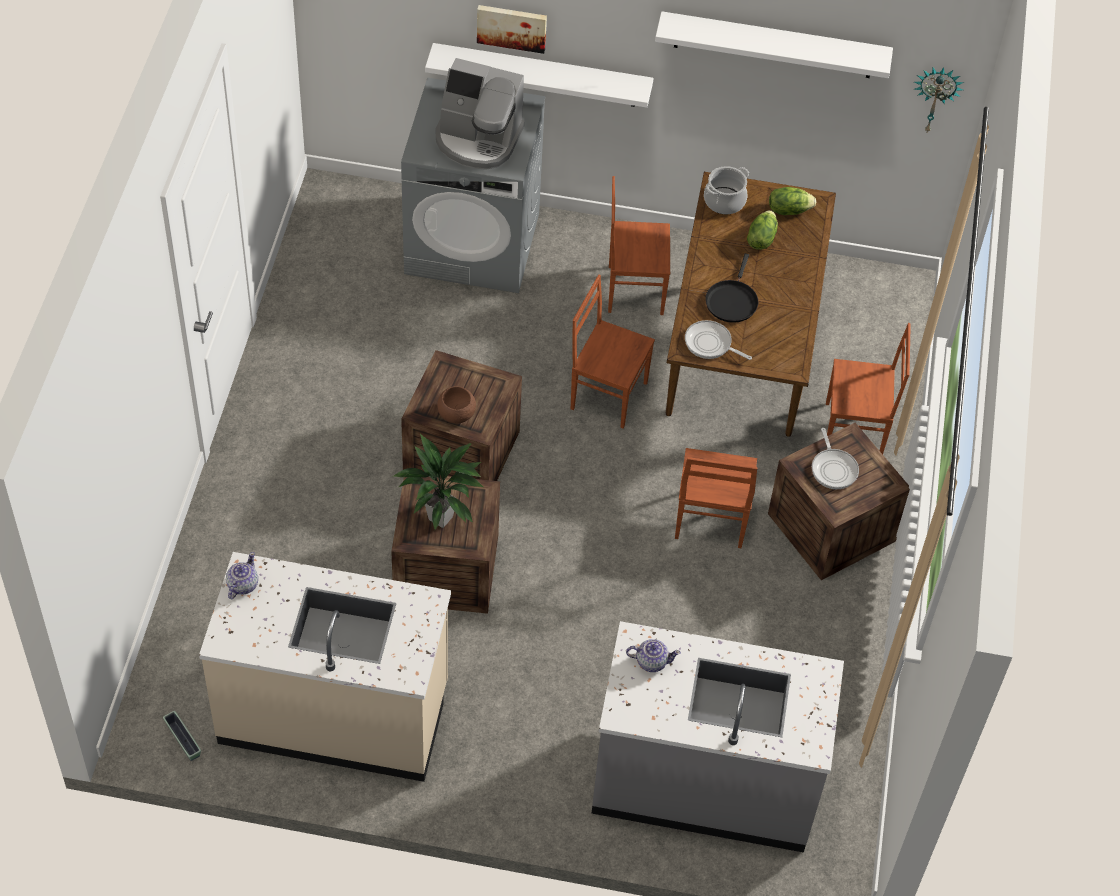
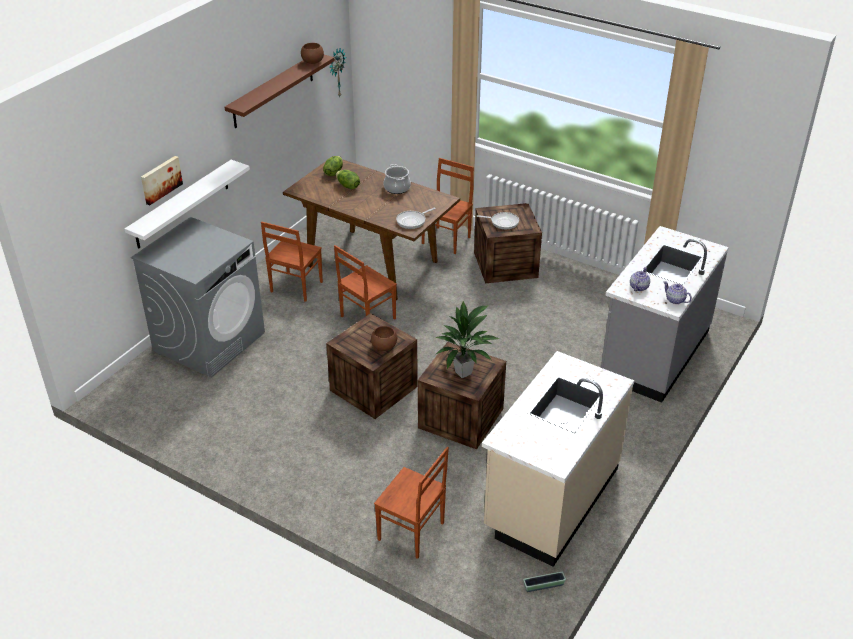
camera: 65 degrees left, 15 degrees down
teapot [226,552,258,599] -> teapot moved to [663,281,692,304]
coffee machine [436,58,525,170] -> none
white shelf [655,11,893,78] -> brown shelf [225,55,334,129]
brown chair [675,448,758,548] -> brown chair moved to [374,447,449,559]
cooking pot [704,166,749,214] -> cooking pot moved to [383,164,411,194]
black frying pan [705,253,758,323] -> none
none -> brown bowl [301,43,324,64]

